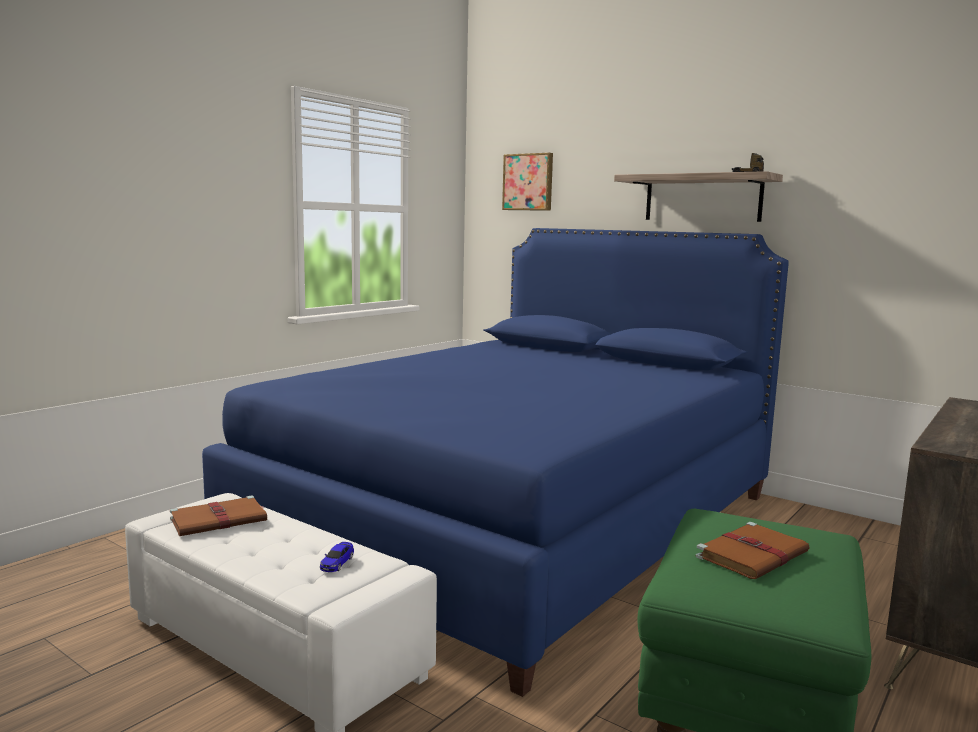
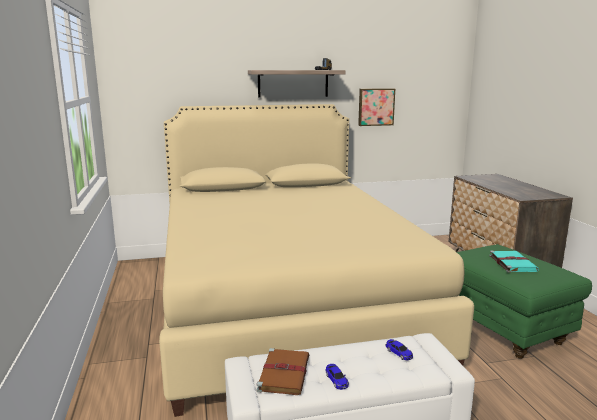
camera: 50 degrees left, 5 degrees up
blue bed [202,228,789,697] -> beige bed [159,104,474,417]
picture [502,153,553,211] -> picture moved to [358,88,395,126]
brown book [696,522,810,579] -> turquoise book [489,251,539,273]
none -> toy car [326,364,349,390]

